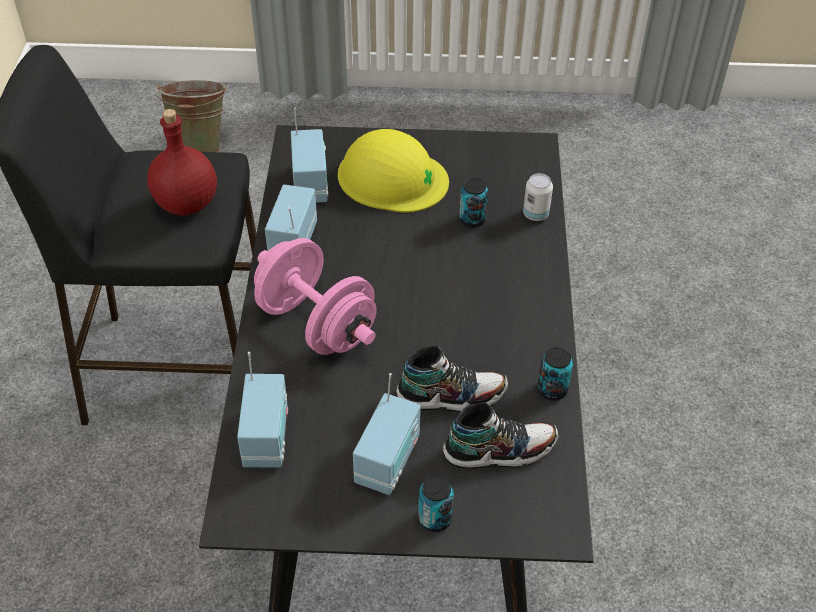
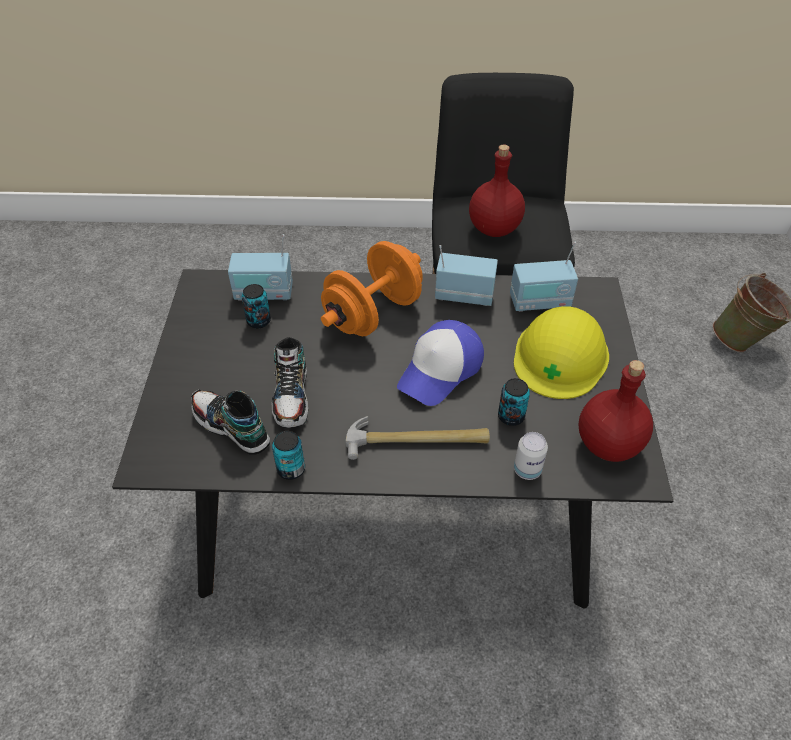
camera: 90 degrees right, 0 degrees up
pink dumbbell [254,238,377,355] -> orange dumbbell [321,241,423,336]
radio [353,373,421,495] -> none
can [418,476,454,532] -> can moved to [242,284,271,328]
shoe [443,403,558,469] -> shoe turned 135 degrees clockwise [191,390,270,455]
none -> hammer [346,416,490,460]
none -> cap [397,320,484,406]
none -> red bottle [578,360,653,462]

